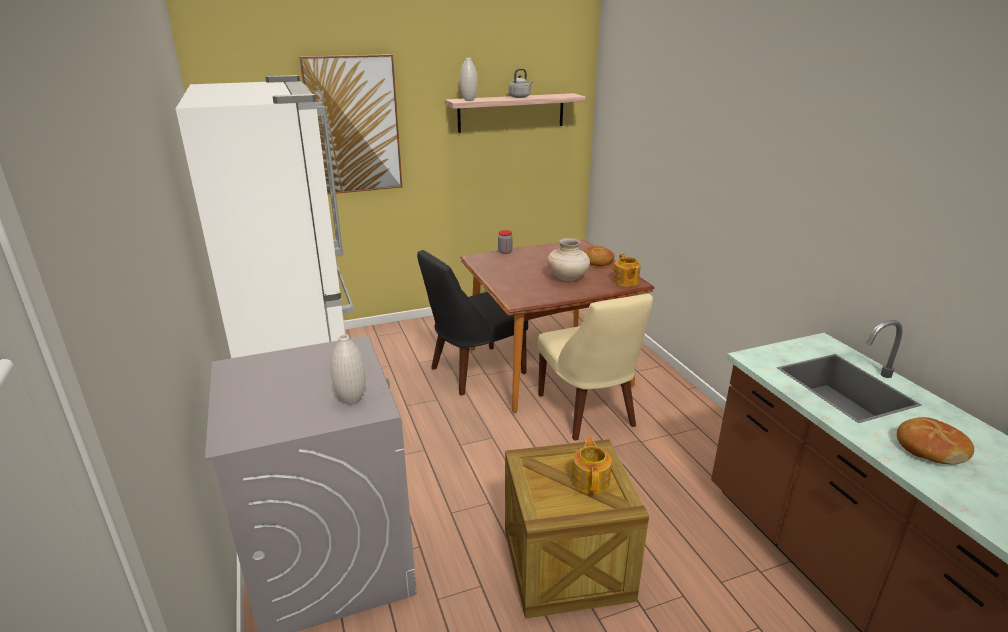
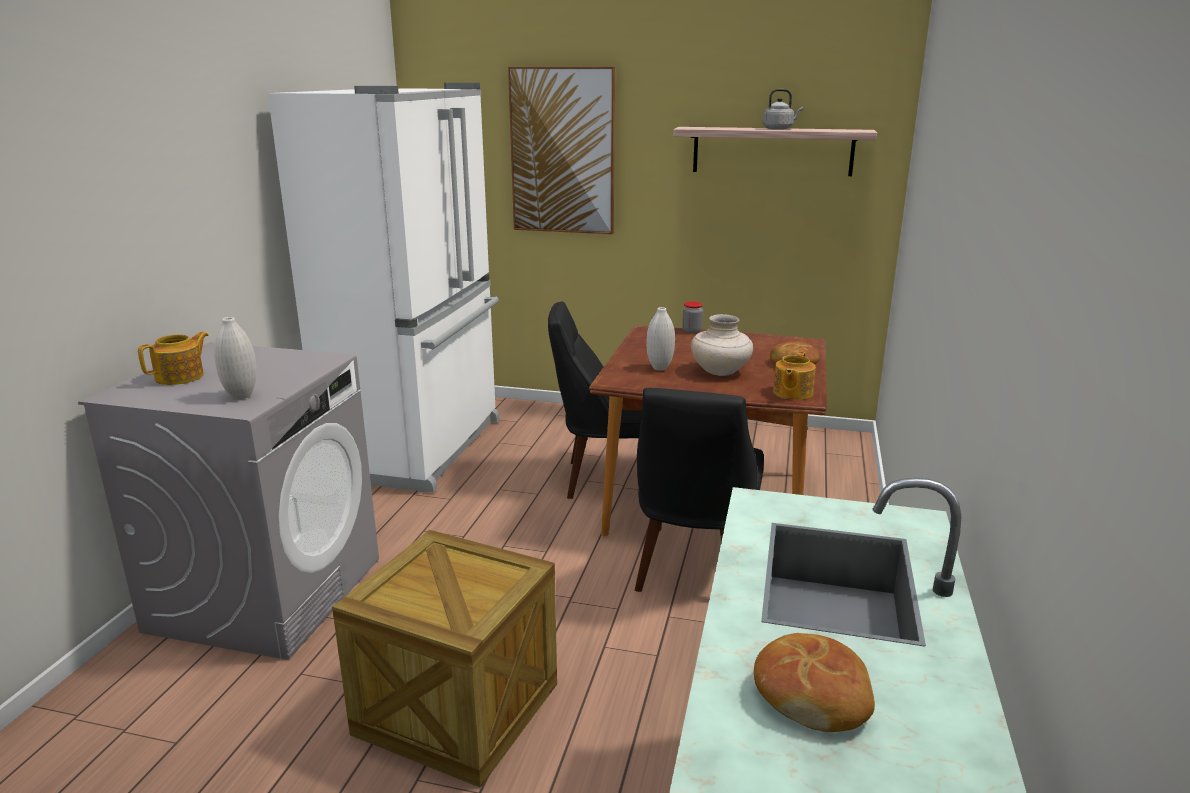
camera: 35 degrees right, 5 degrees down
white vase [460,58,478,101] -> white vase moved to [646,307,675,371]
beige chair [537,294,653,441] -> black chair [634,388,764,592]
teapot [571,436,612,494] -> teapot moved to [138,331,209,385]

